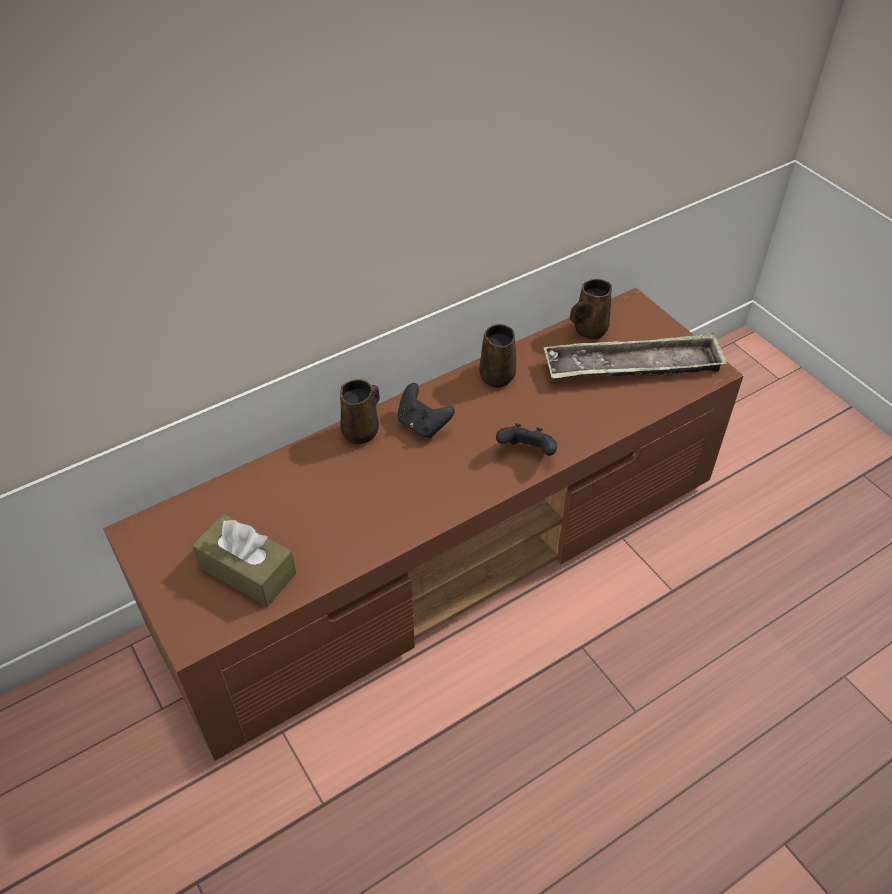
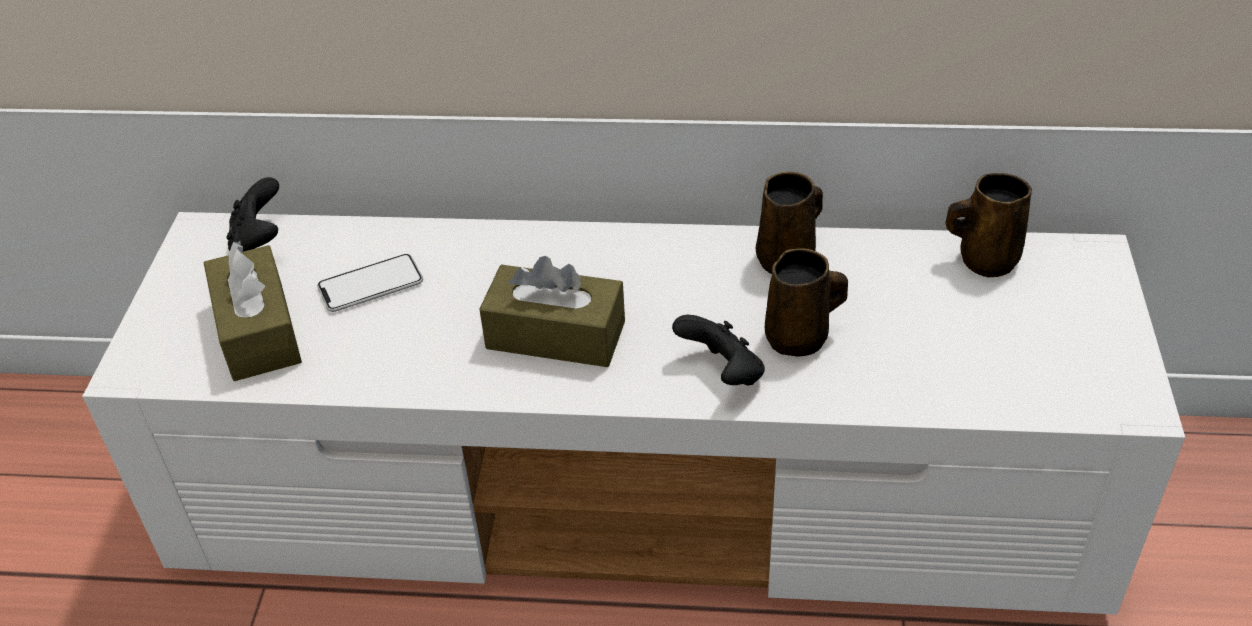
camera: 40 degrees right, 5 degrees down
brown tv stand [103,288,744,761] -> white tv stand [82,212,1185,615]
brown mug [340,379,380,445] -> brown mug moved to [765,248,848,356]
black game controller [398,383,455,438] -> black game controller moved to [226,177,279,252]
tray [544,333,727,379] -> none
none -> phone [317,254,423,312]
none -> brown tissue box [479,256,625,367]

